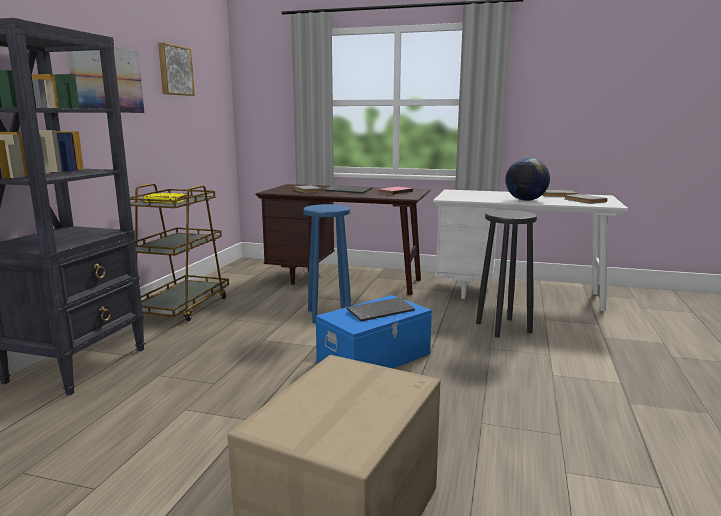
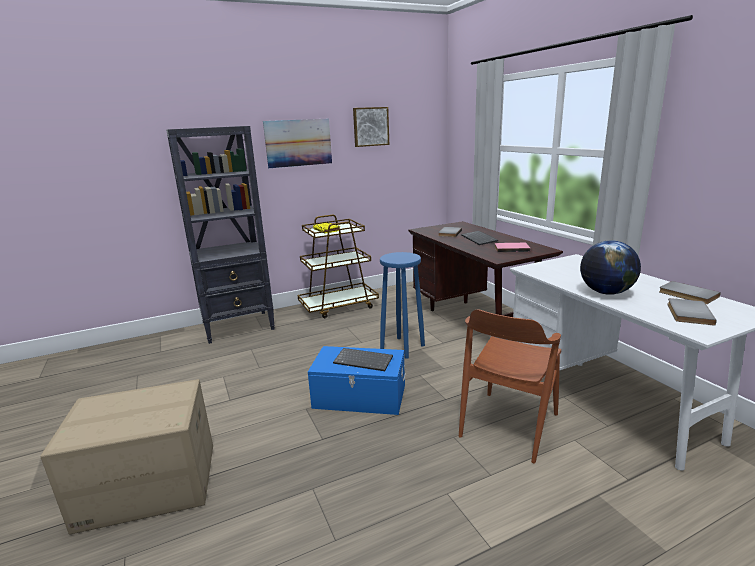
camera: 50 degrees right, 5 degrees up
black stool [476,210,537,338] -> brown chair [459,309,561,463]

